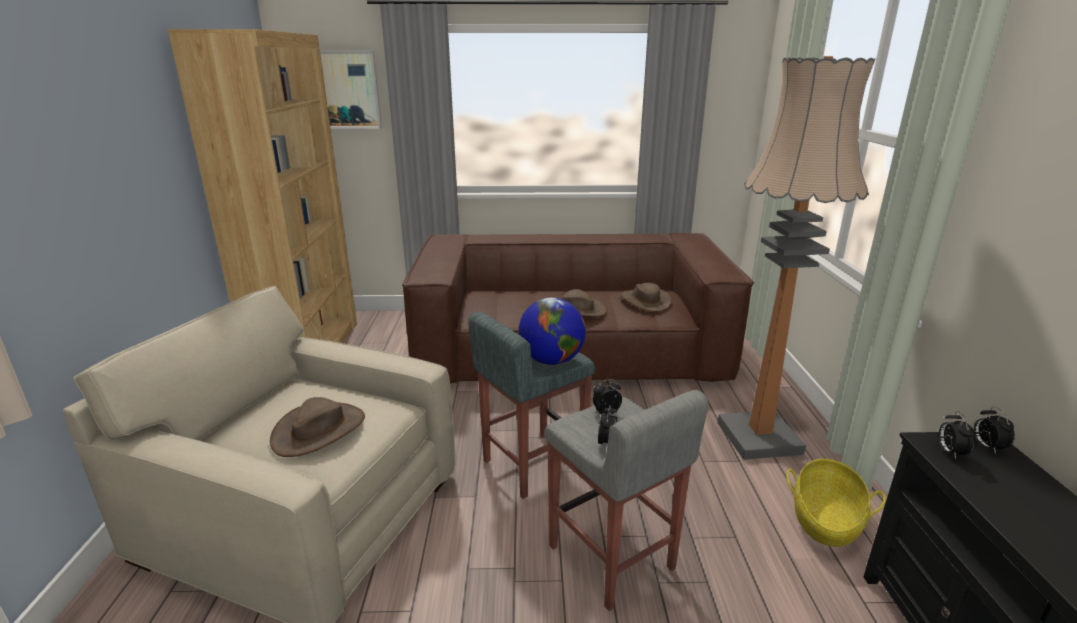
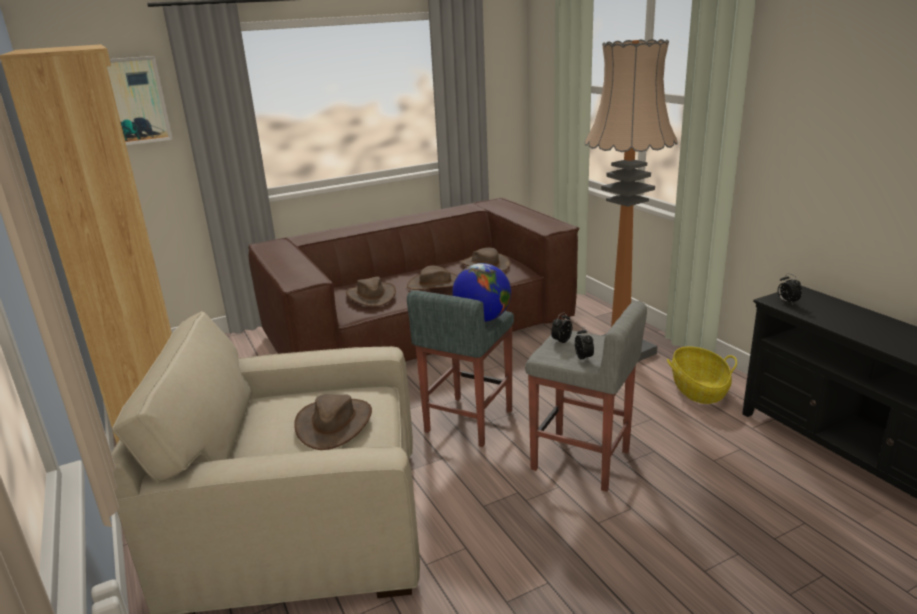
camera: 25 degrees left, 0 degrees up
alarm clock [974,407,1015,454] -> none
none -> brown hat [346,277,396,307]

